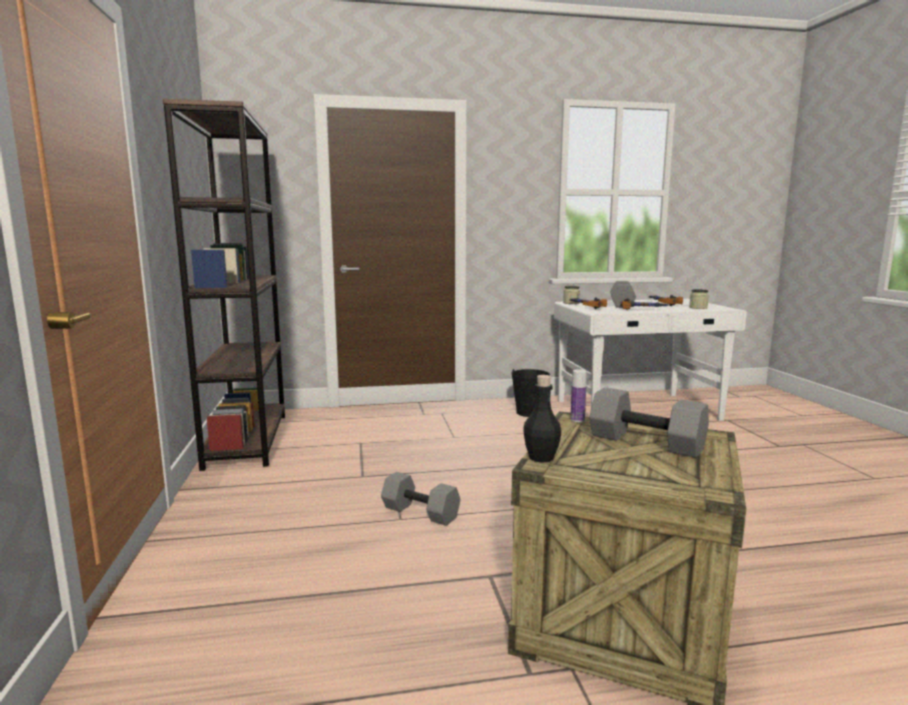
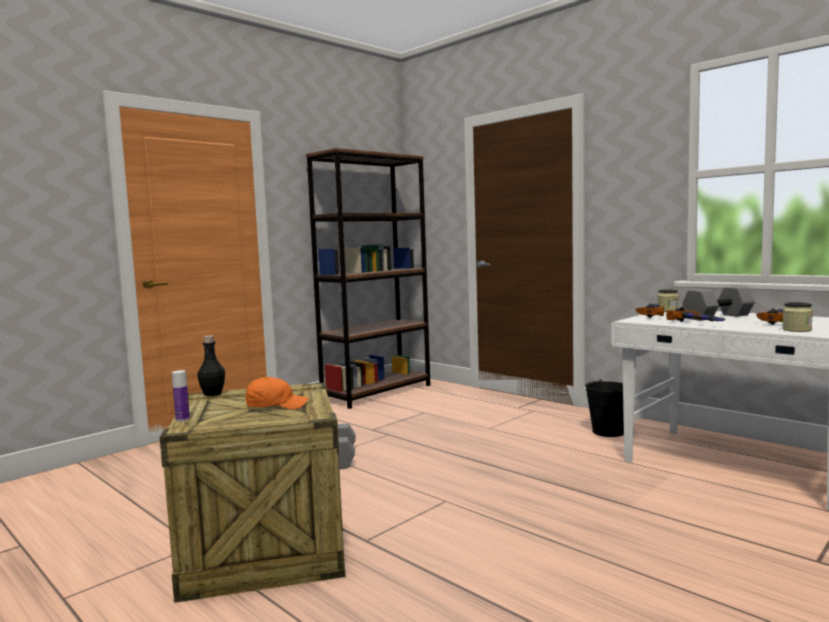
camera: 55 degrees right, 5 degrees down
bottle [570,369,587,422] -> bottle moved to [172,370,190,421]
grey dumbbell [589,387,709,458] -> orange cap [245,377,308,409]

